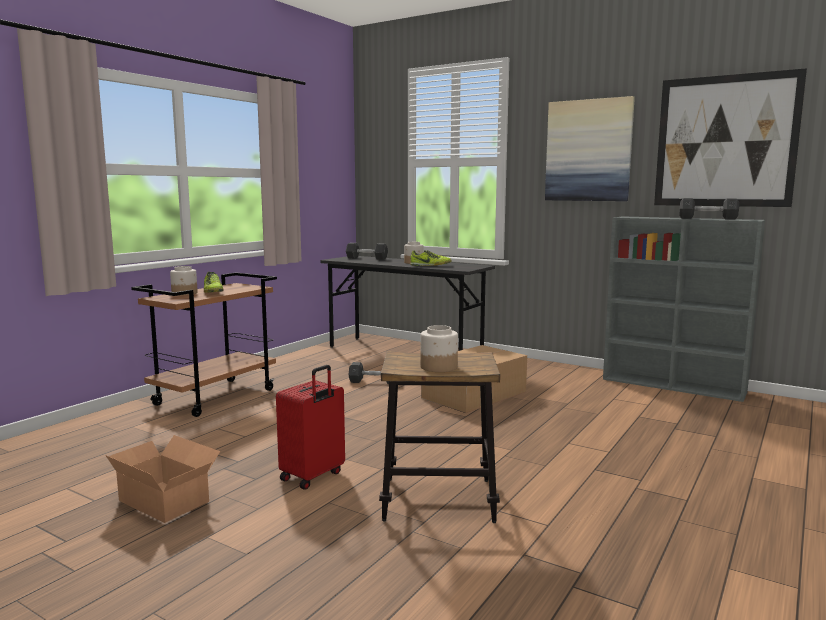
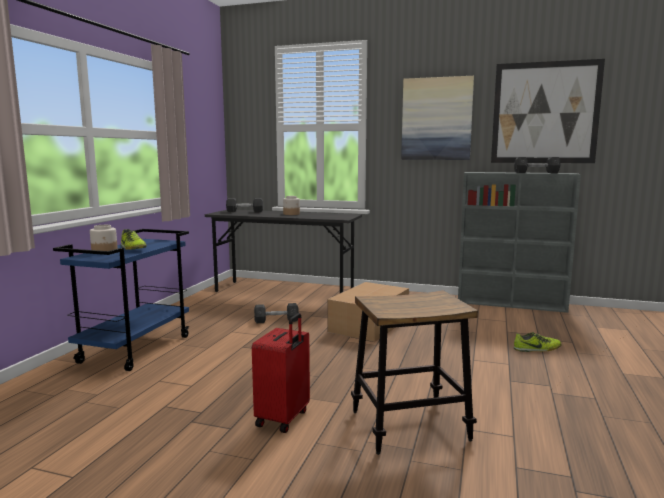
camera: 15 degrees left, 0 degrees up
cardboard box [105,435,220,523] -> none
brown cart [131,272,277,417] -> blue cart [53,229,190,371]
shoe [410,250,451,266] -> shoe moved to [514,332,562,352]
jar [420,325,458,372] -> none

